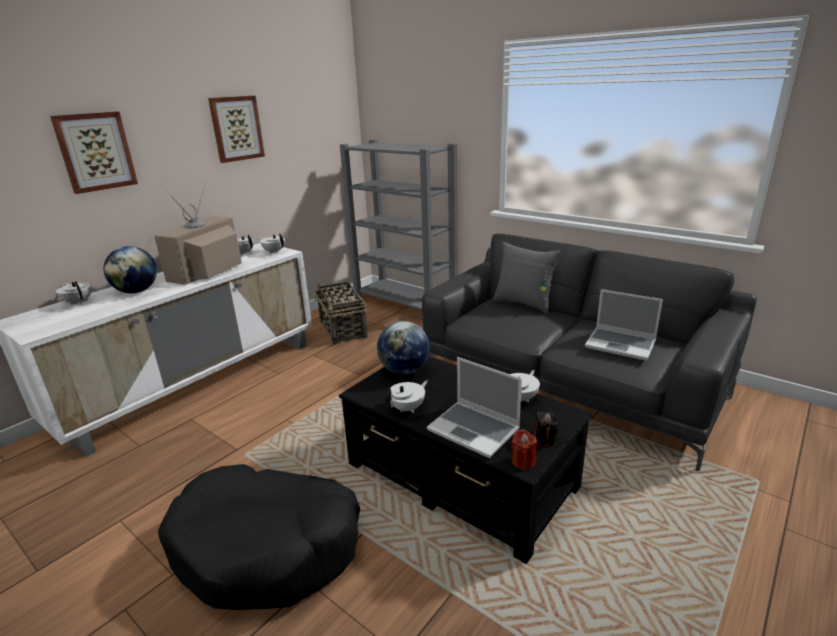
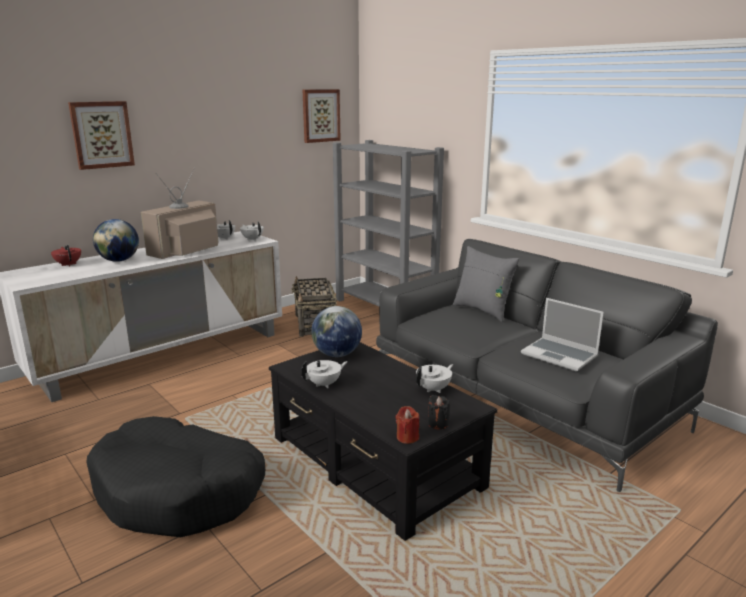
camera: 10 degrees right, 5 degrees down
white teapot [56,281,92,305] -> red teapot [51,245,81,266]
picture [208,96,265,163] -> picture moved to [303,89,341,143]
laptop [427,357,522,458] -> none

